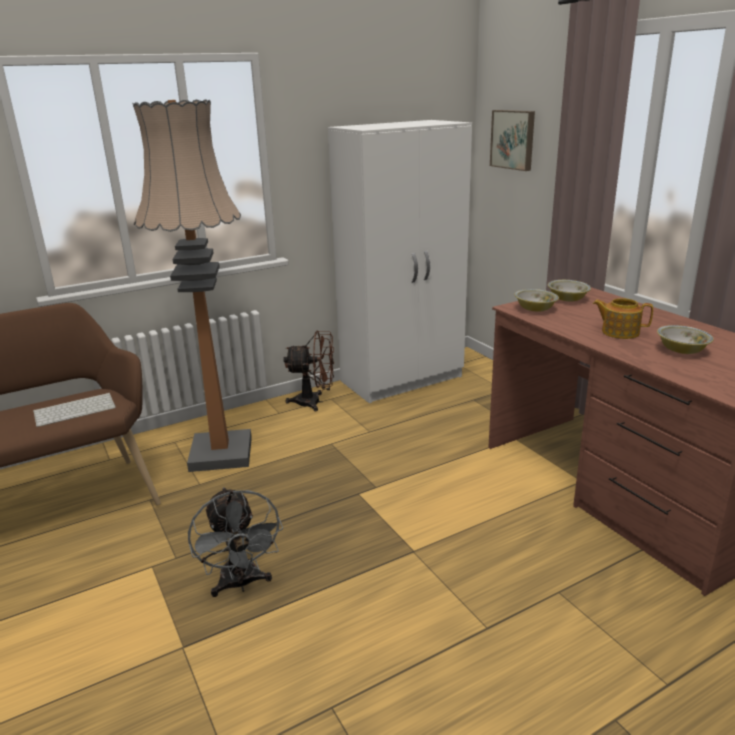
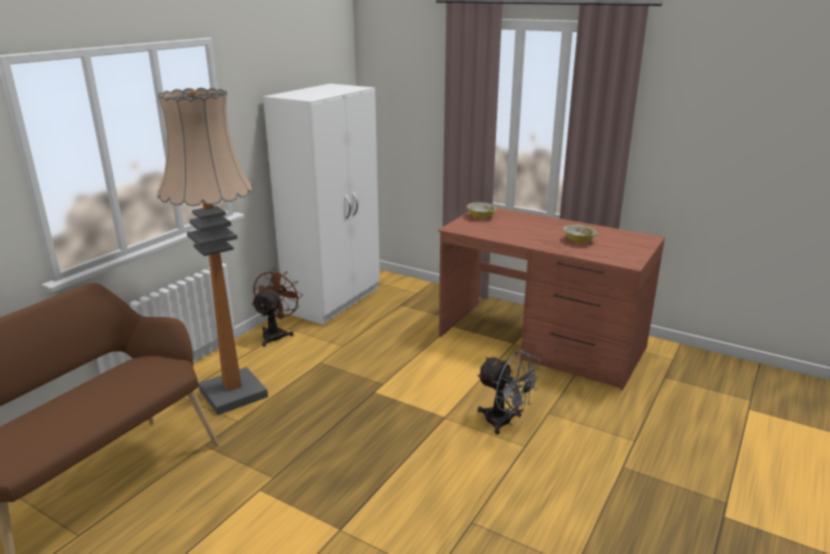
camera: 30 degrees left, 0 degrees up
keyboard [33,393,116,427] -> none
grey fan [188,487,283,597] -> grey fan moved to [477,350,542,435]
brown fan [284,331,334,412] -> brown fan turned 45 degrees counterclockwise [252,268,303,347]
picture [490,110,535,171] -> none
bowl [514,289,559,312] -> none
teapot [593,298,653,339] -> none

